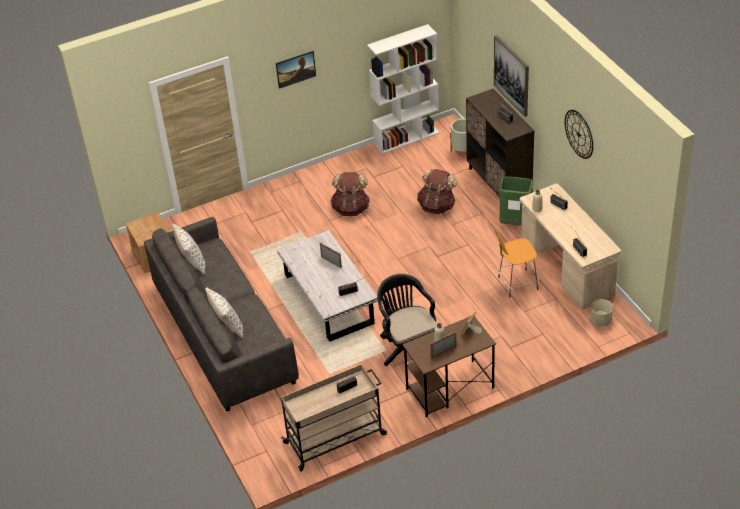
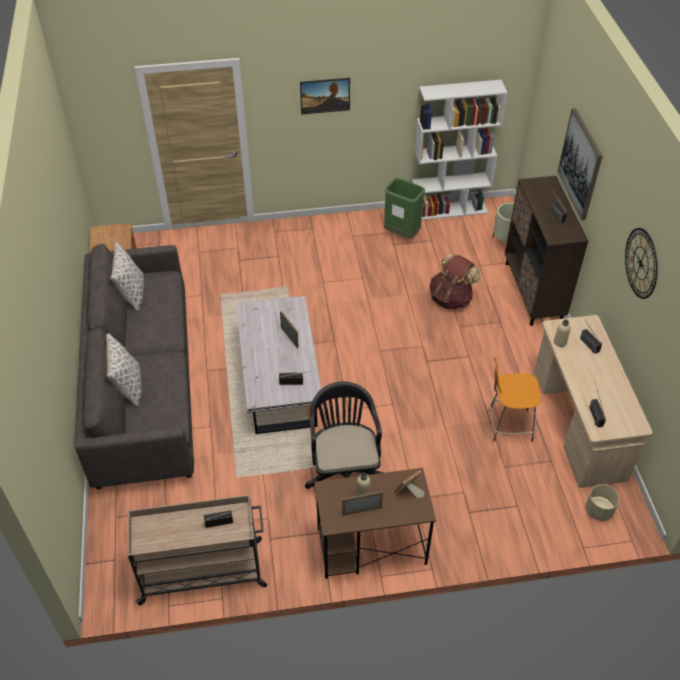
camera: 15 degrees right, 5 degrees up
brown backpack [330,172,370,216] -> none
green trash can [499,176,533,226] -> green trash can moved to [384,178,425,239]

